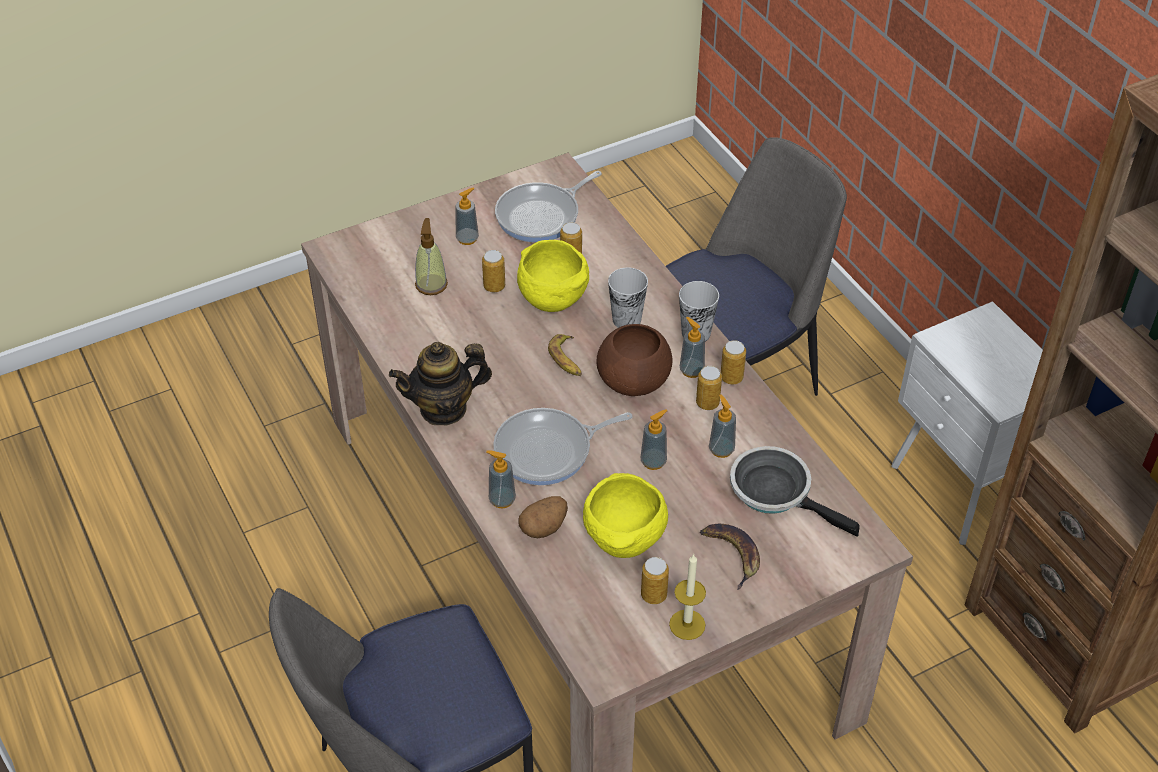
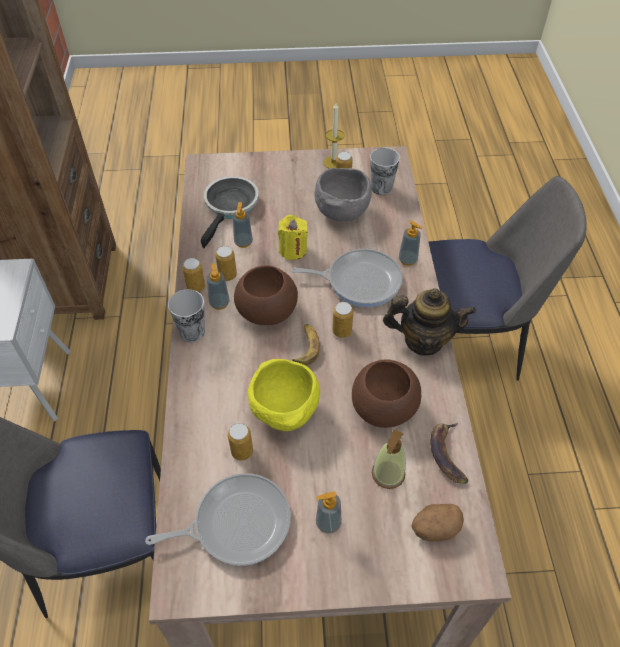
camera: 155 degrees left, 5 degrees up
can [482,250,505,292] -> can moved to [332,302,353,338]
potato [519,496,568,538] -> potato moved to [411,504,464,542]
yellow bowl [583,473,668,558] -> grey bowl [314,168,372,221]
cup [608,268,648,328] -> cup moved to [370,148,400,195]
soap dispenser [641,410,667,470] -> yellow candle [278,215,308,260]
banana [700,524,760,590] -> banana moved to [430,423,468,484]
frying pan [730,446,860,537] -> frying pan turned 135 degrees counterclockwise [201,176,259,248]
none -> brown bowl [352,360,421,428]

